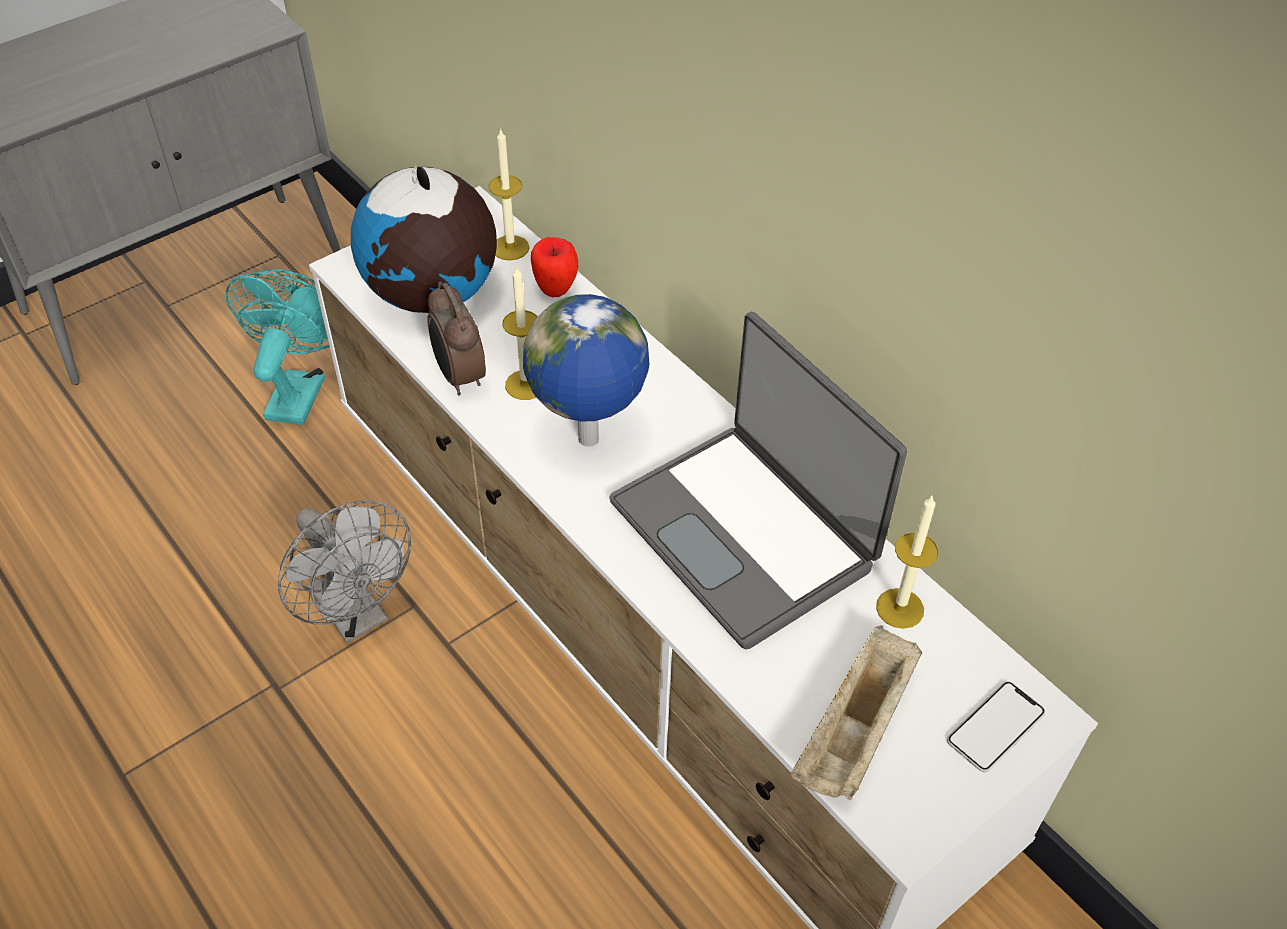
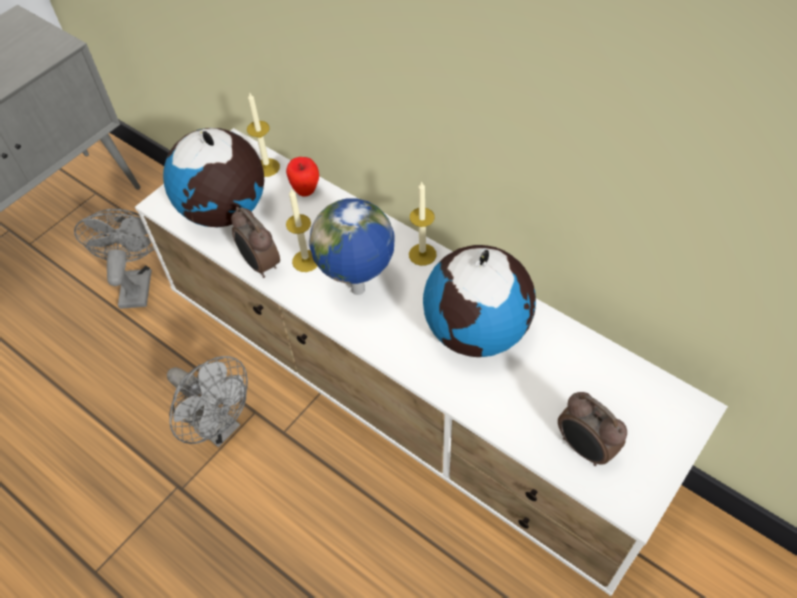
camera: 10 degrees left, 5 degrees up
turquoise fan [225,269,330,425] -> grey fan [74,209,155,309]
laptop [609,312,907,650] -> globe [423,245,536,357]
beige tray [791,626,922,801] -> alarm clock [558,392,627,466]
candle [876,496,938,629] -> candle moved to [409,181,437,266]
phone [947,682,1045,772] -> none

